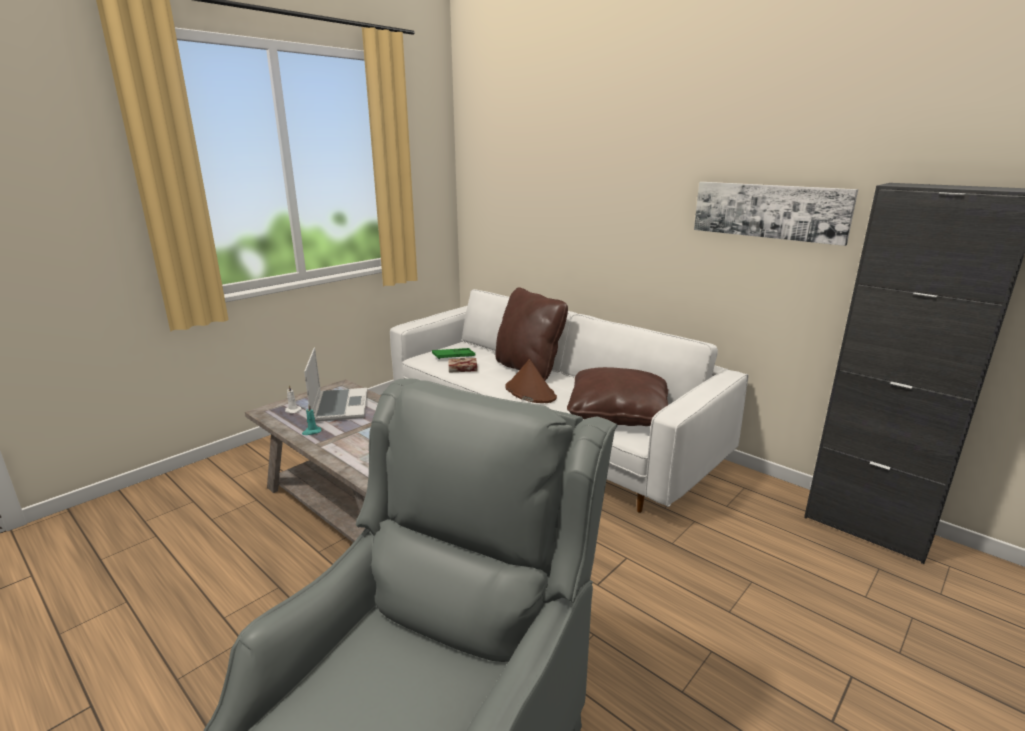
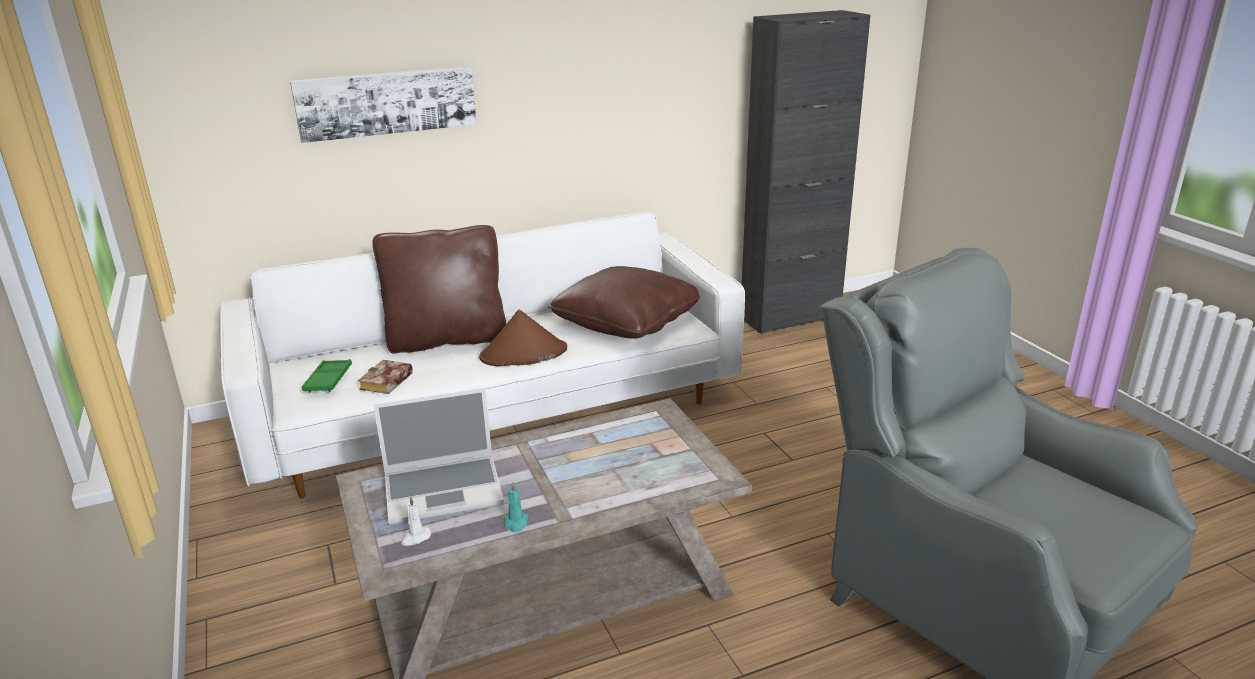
camera: 65 degrees left, 5 degrees up
laptop [304,347,367,422] -> laptop turned 150 degrees clockwise [374,388,504,525]
picture [694,182,858,246] -> picture moved to [290,66,477,143]

